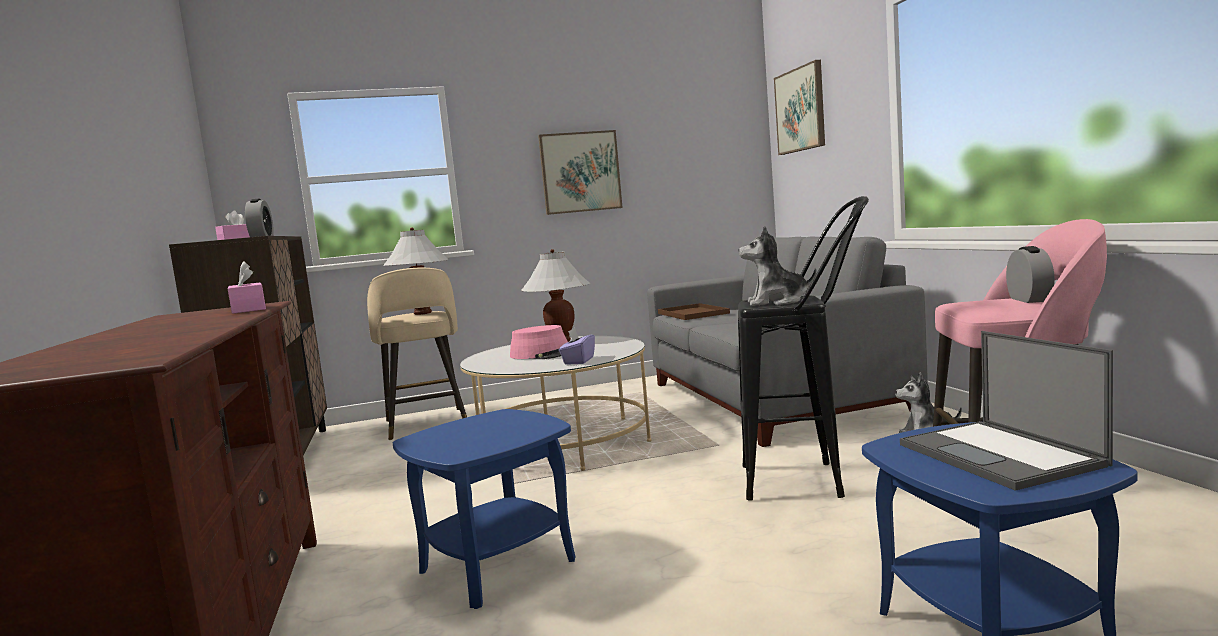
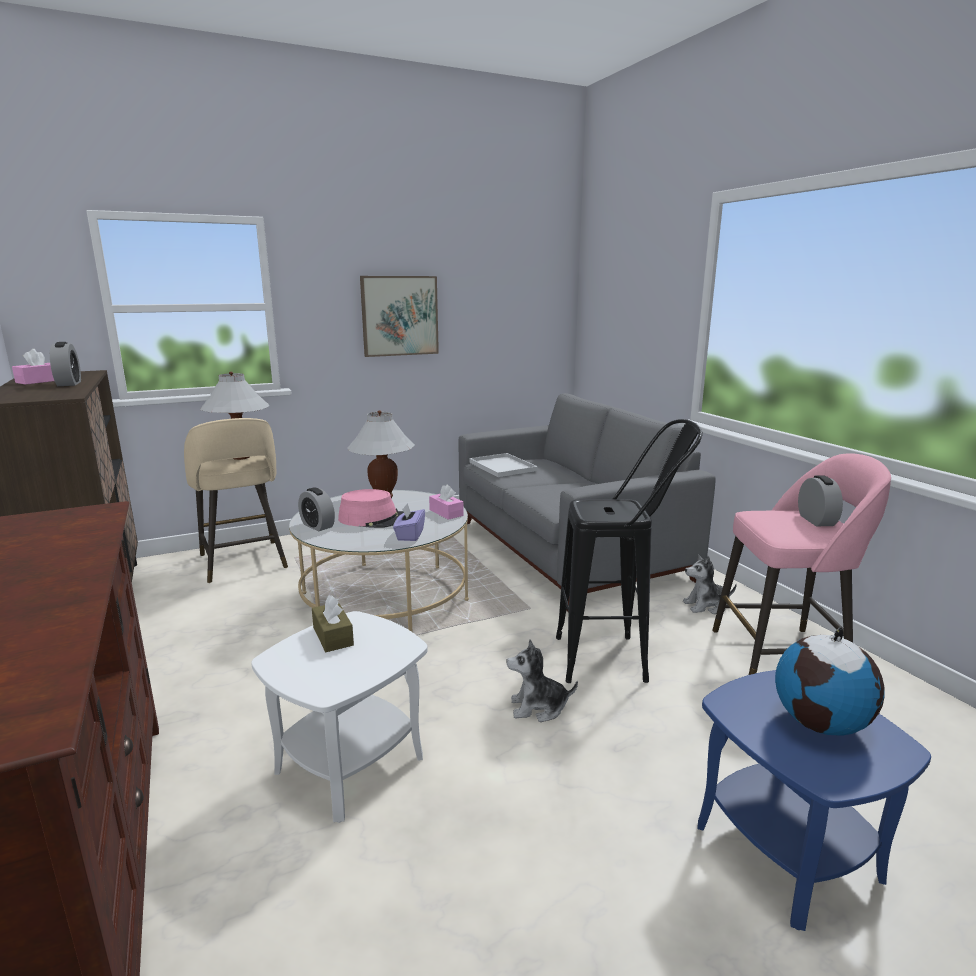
camera: 10 degrees left, 10 degrees up
pink tissue box [228,261,266,314] -> pink tissue box moved to [429,484,464,520]
blue side table [393,409,576,609] -> white side table [251,611,428,823]
brown tray [658,303,730,320] -> white tray [469,453,538,477]
plush toy [739,225,817,306] -> plush toy moved to [506,639,578,722]
picture [774,60,825,155] -> none
laptop [900,331,1113,491] -> globe [775,627,885,736]
none -> alarm clock [298,487,335,531]
none -> brown tissue box [312,595,354,652]

